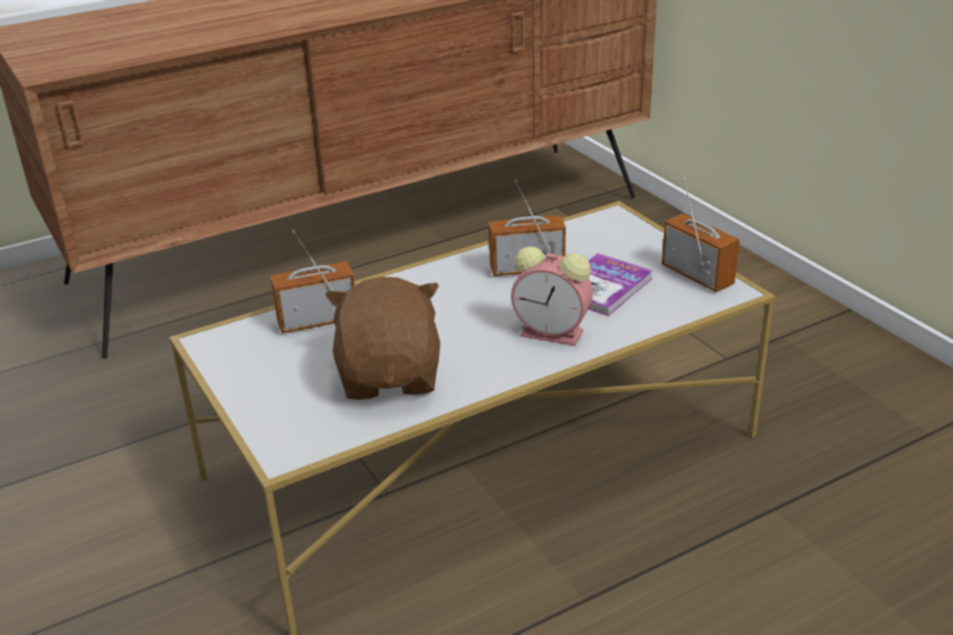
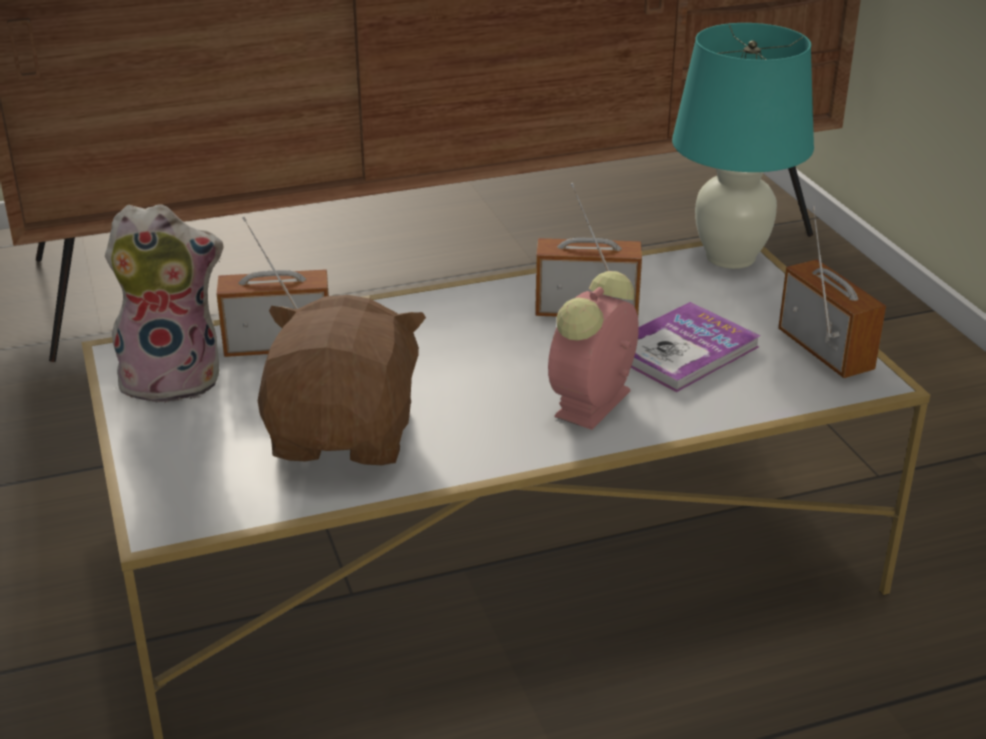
camera: 10 degrees right, 0 degrees up
alarm clock [511,246,593,346] -> alarm clock turned 90 degrees clockwise [548,271,639,430]
none -> plush toy [105,204,224,403]
none -> turquoise table lamp [672,23,814,269]

